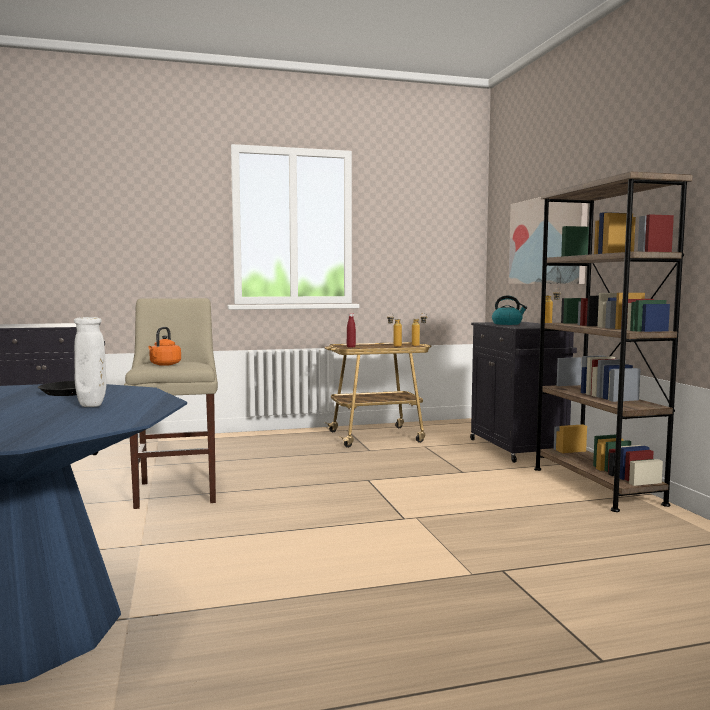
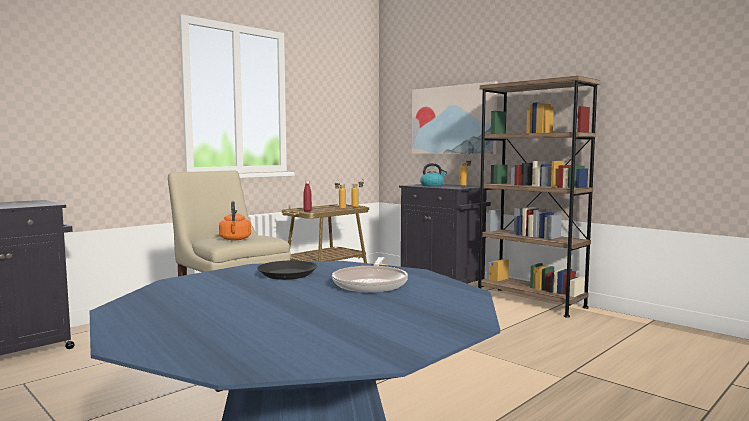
camera: 30 degrees left, 0 degrees up
white vase [74,317,106,407] -> frying pan [332,257,408,292]

